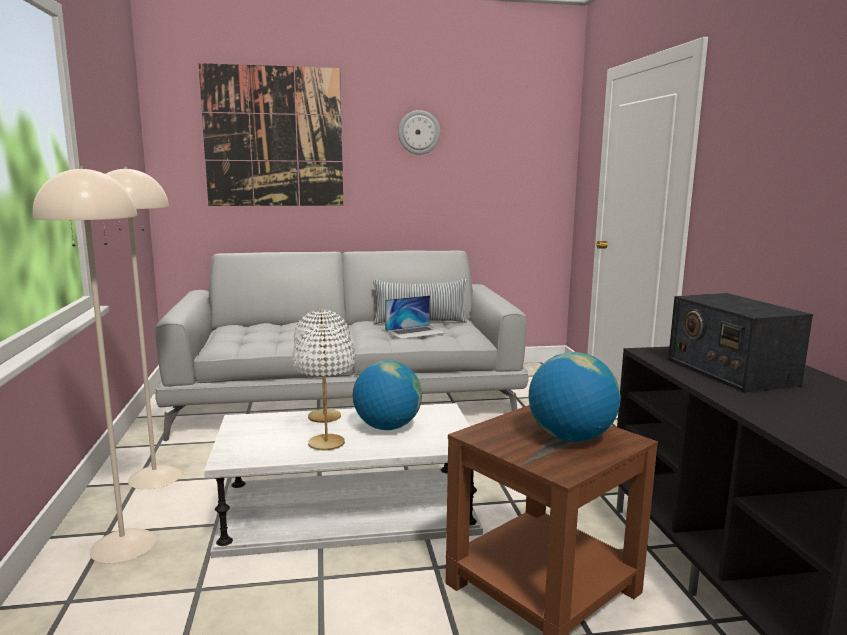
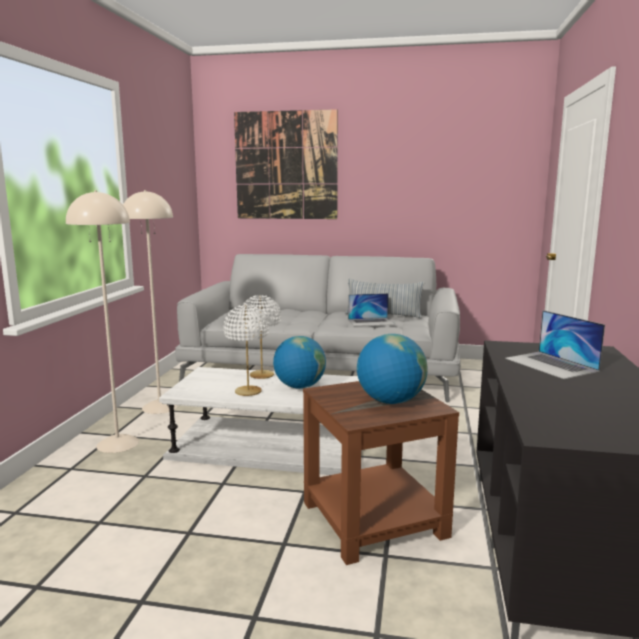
camera: 20 degrees right, 0 degrees up
wall clock [398,110,440,155] -> none
radio [668,293,813,393] -> laptop [505,310,605,379]

